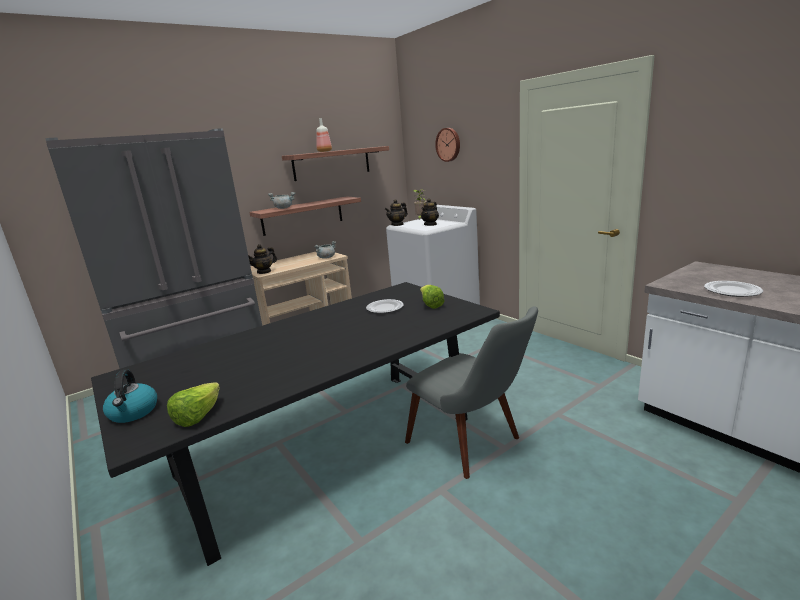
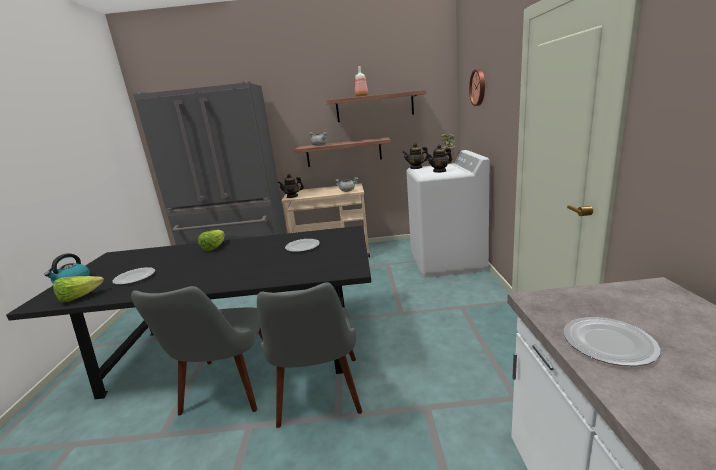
camera: 35 degrees right, 0 degrees up
lettuce [420,285,445,309] -> lettuce moved to [198,230,224,251]
none -> plate [112,267,155,285]
none -> grey chair [131,286,263,416]

